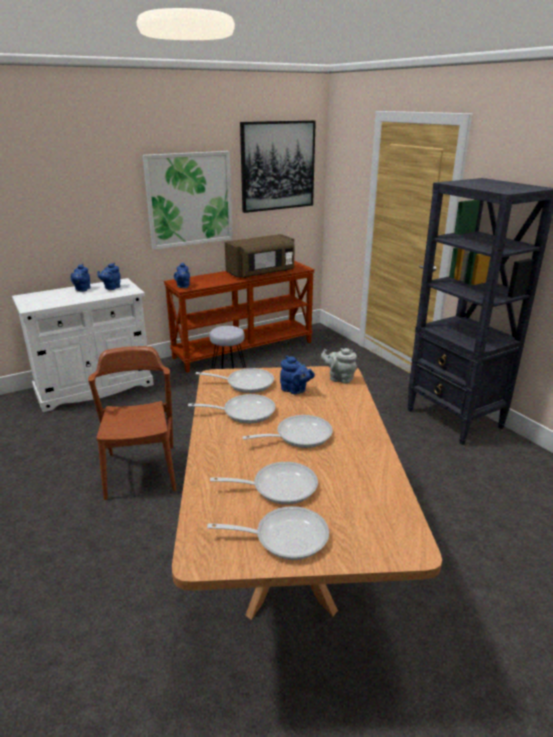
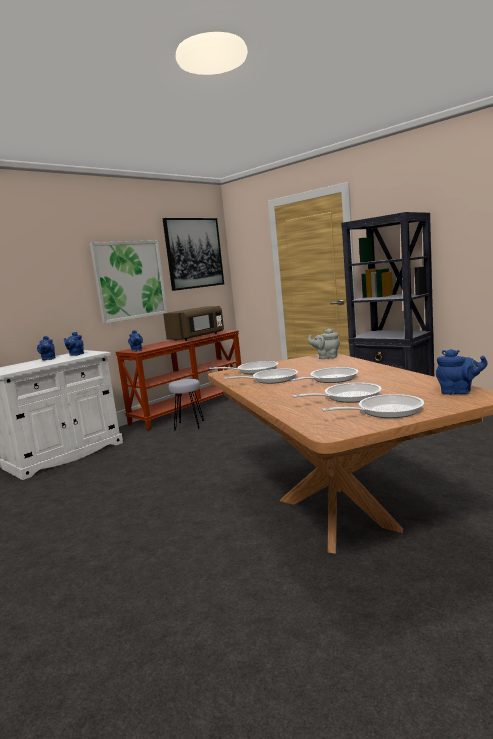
camera: 15 degrees left, 15 degrees down
brown chair [88,346,176,500] -> none
blue teapot [280,356,315,395] -> blue teapot moved to [436,349,488,395]

